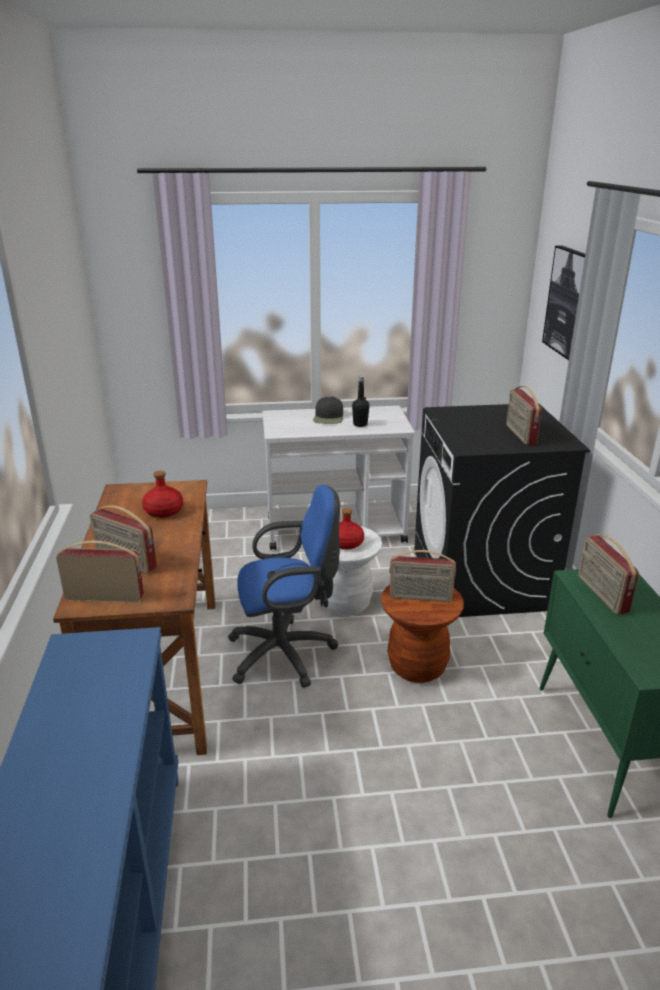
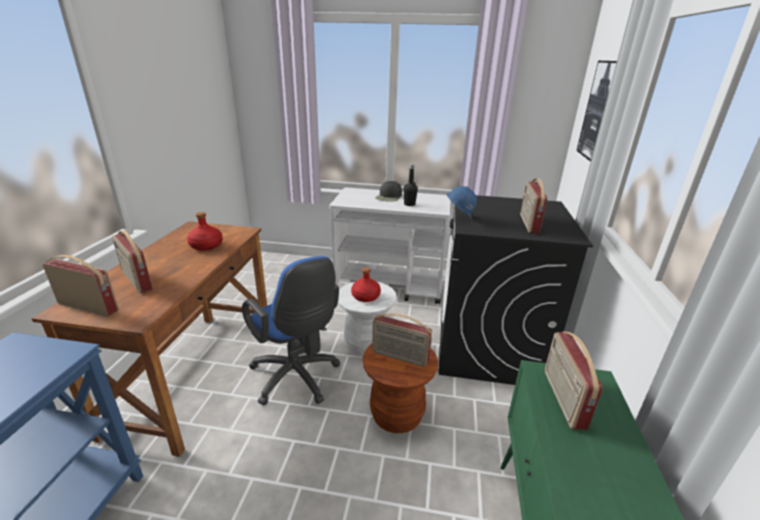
camera: 15 degrees right, 0 degrees up
blue office chair [228,485,340,688] -> blue office chair turned 45 degrees clockwise [242,256,340,406]
none -> blue hard hat [447,186,477,218]

